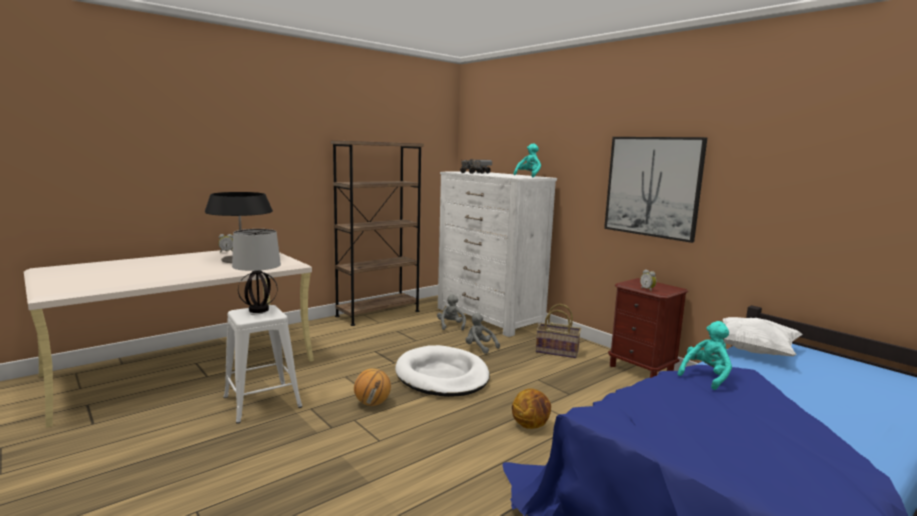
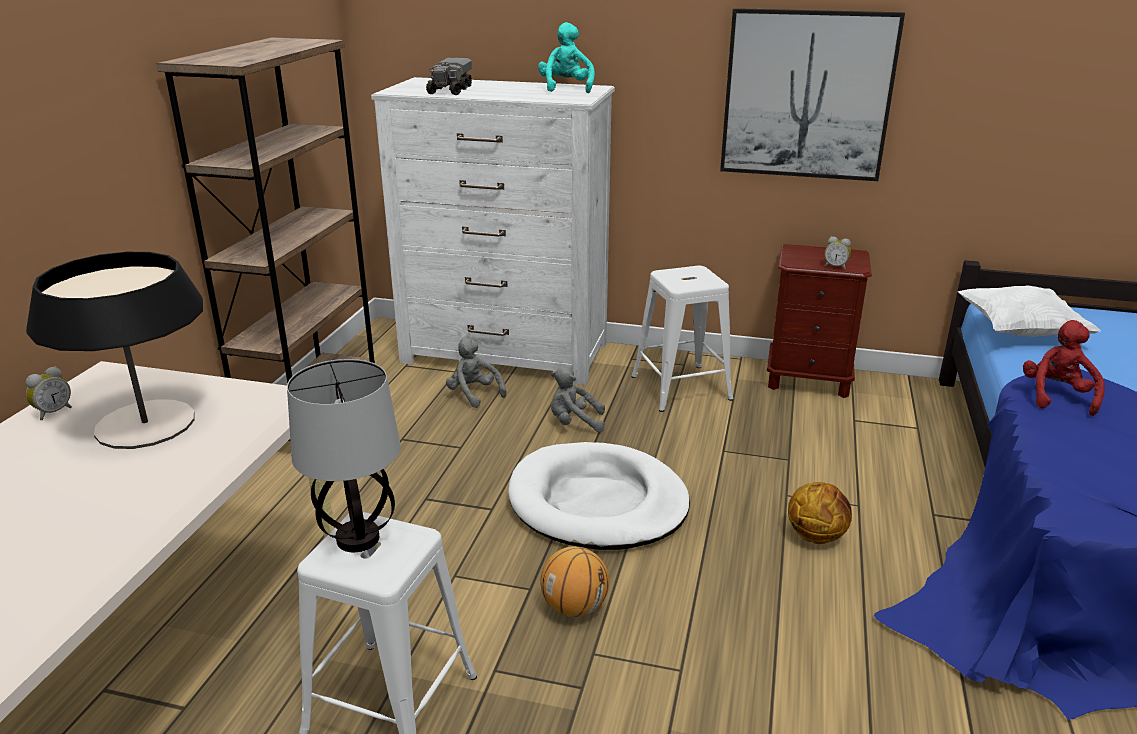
camera: 35 degrees left, 15 degrees up
basket [536,304,581,358] -> white stool [631,266,733,412]
turquoise plush toy [678,321,732,390] -> red plush toy [1023,320,1105,416]

